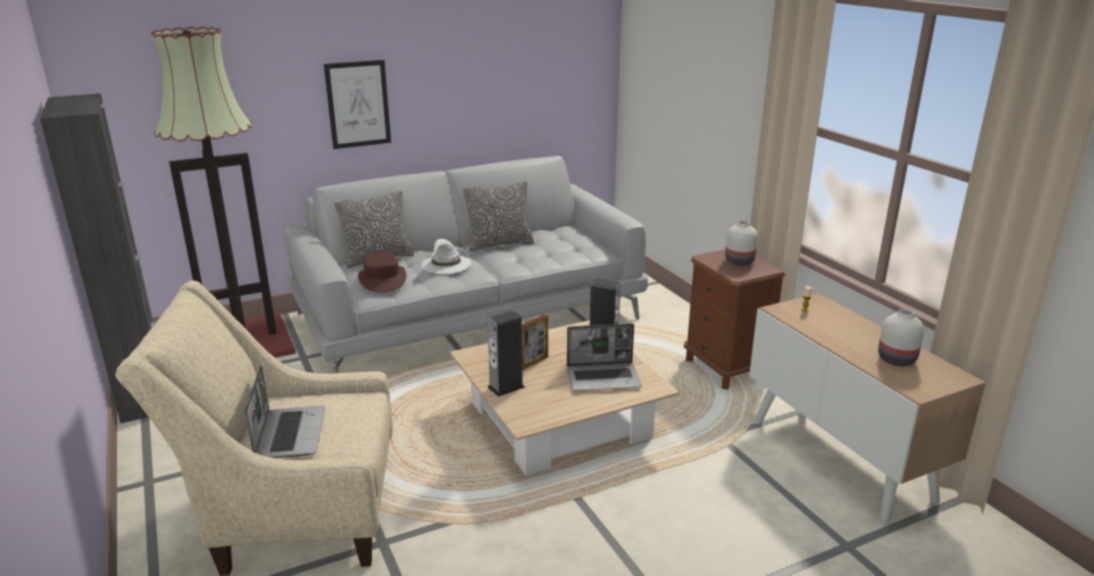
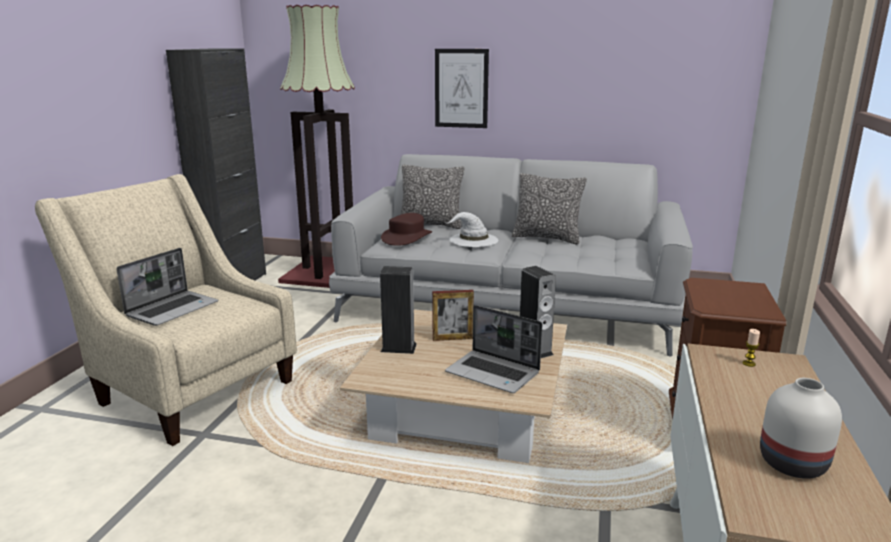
camera: 40 degrees right, 5 degrees down
white vase [725,221,758,266] -> none

